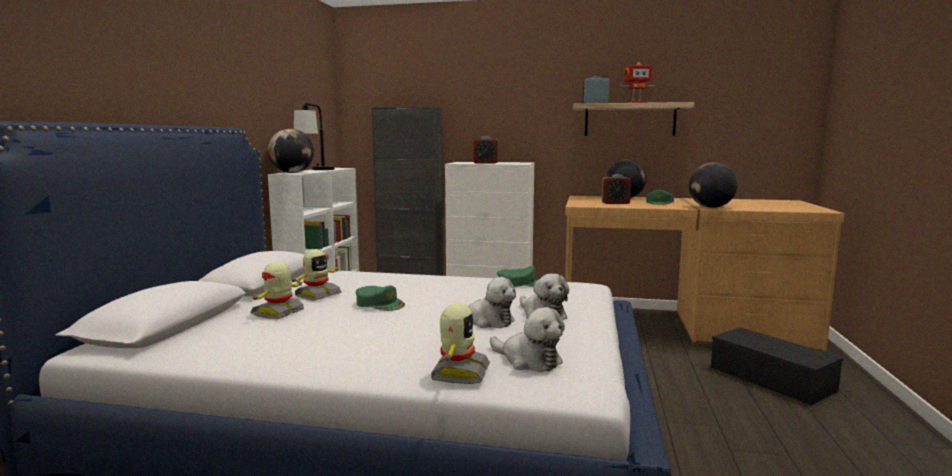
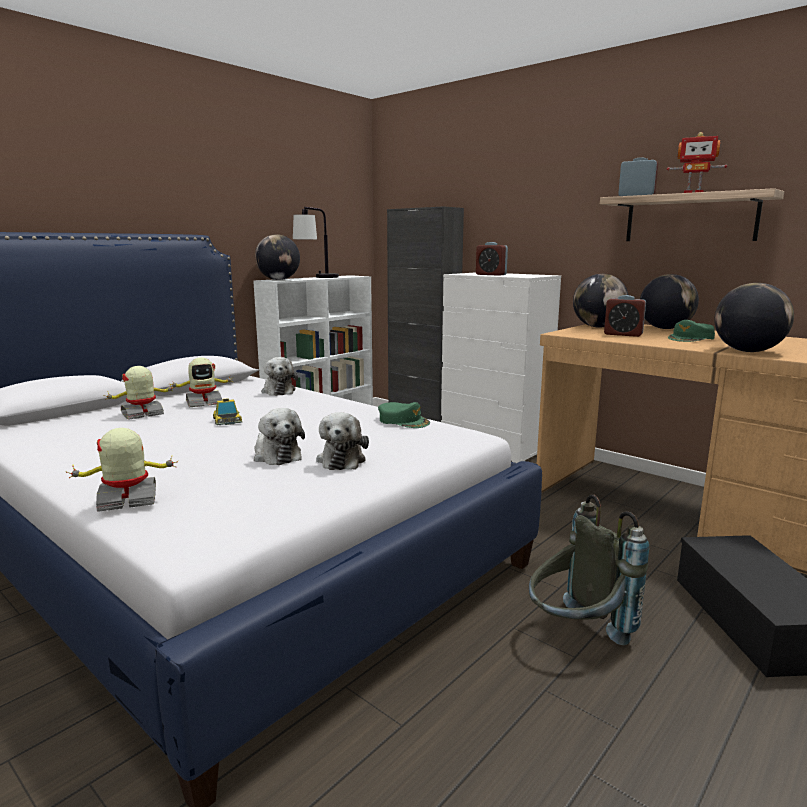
camera: 30 degrees right, 5 degrees up
green cap [356,286,405,311] -> toy car [213,398,243,425]
toy robot [431,303,490,384] -> toy robot turned 150 degrees counterclockwise [66,428,178,512]
plush toy [490,307,565,372] -> plush toy moved to [261,357,298,396]
none -> grey backpack [529,494,649,645]
none -> globe [573,274,628,328]

